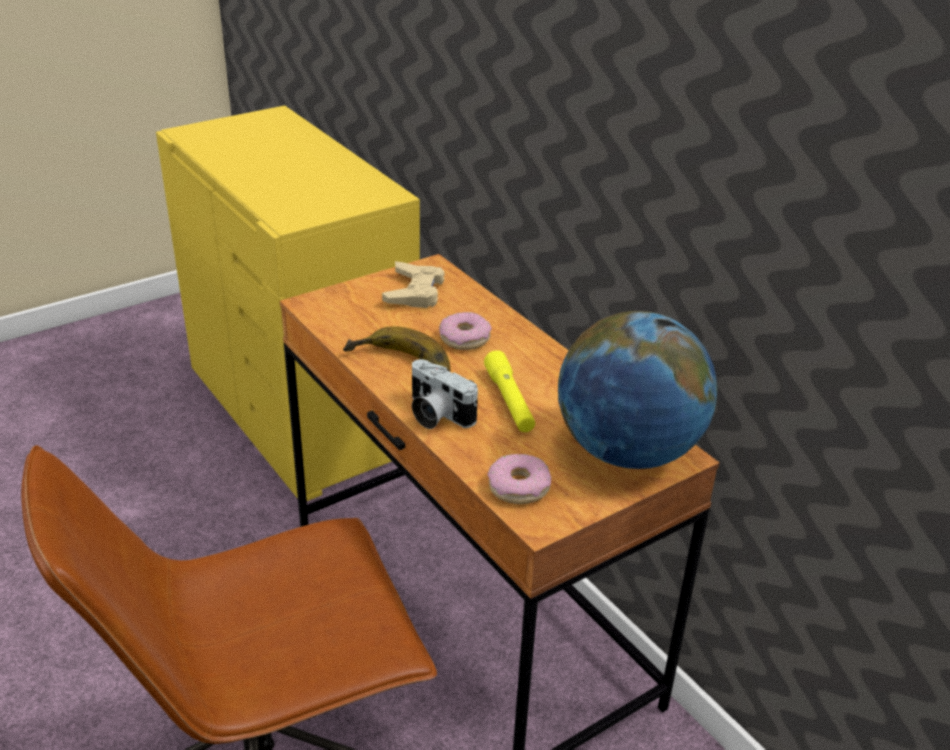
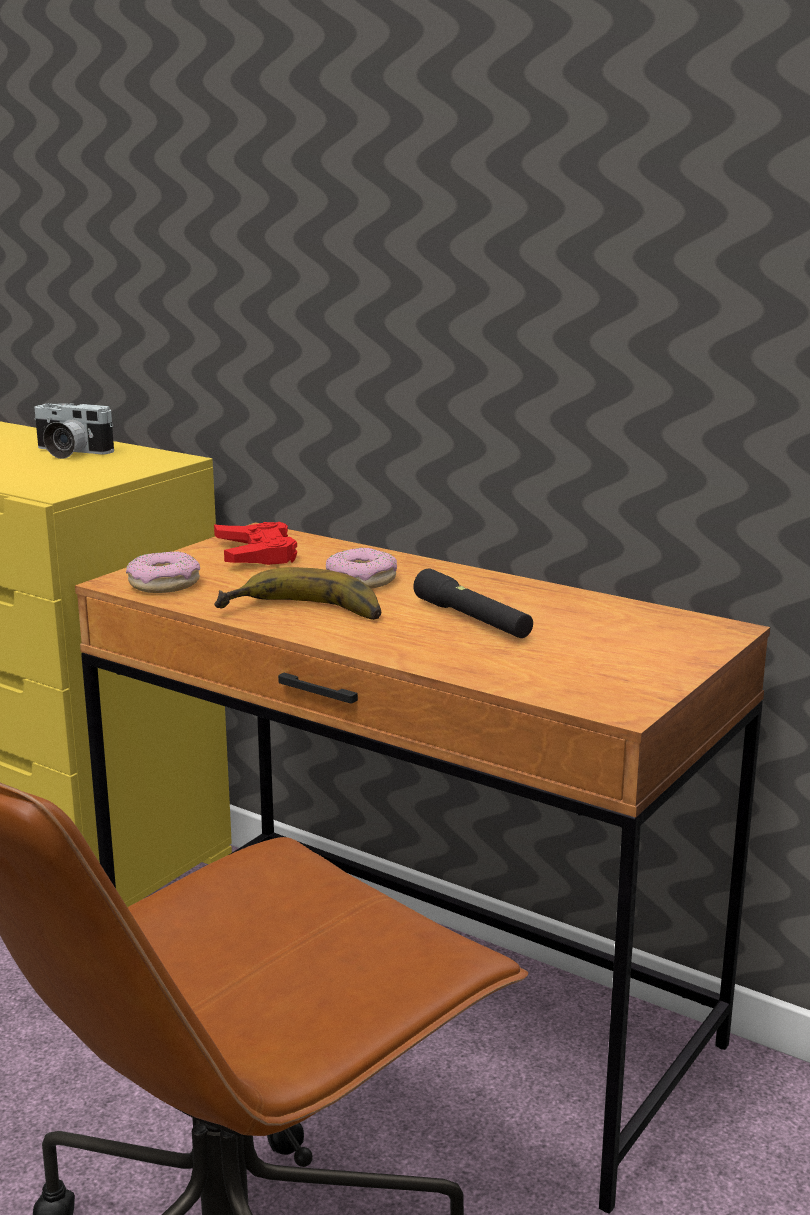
camera: 20 degrees left, 15 degrees down
beige game controller [382,261,445,308] -> red game controller [214,522,297,565]
camera [412,359,478,429] -> camera moved to [34,403,114,459]
yellow flashlight [484,350,535,432] -> black flashlight [413,569,533,638]
donut [487,454,551,504] -> donut moved to [126,551,200,593]
globe [558,311,718,469] -> none

